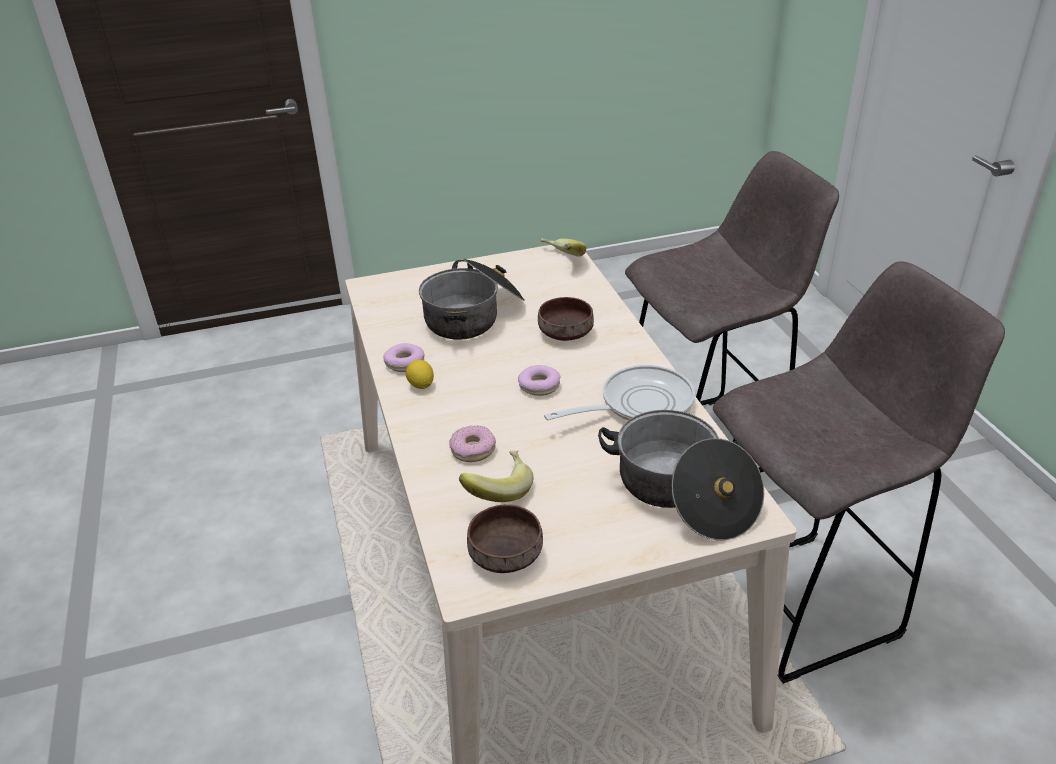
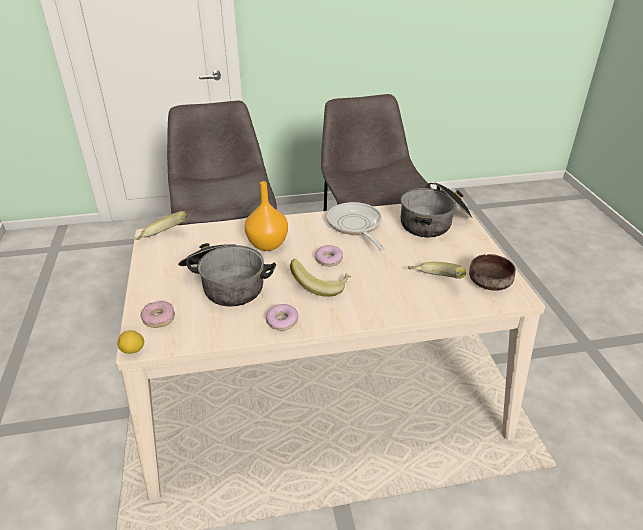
camera: 85 degrees left, 0 degrees up
lemon [406,360,434,389] -> lemon moved to [117,330,144,354]
donut [449,425,496,462] -> donut moved to [141,301,175,328]
brown bowl [538,297,594,341] -> orange vase [245,181,288,251]
none -> banana [290,259,351,297]

